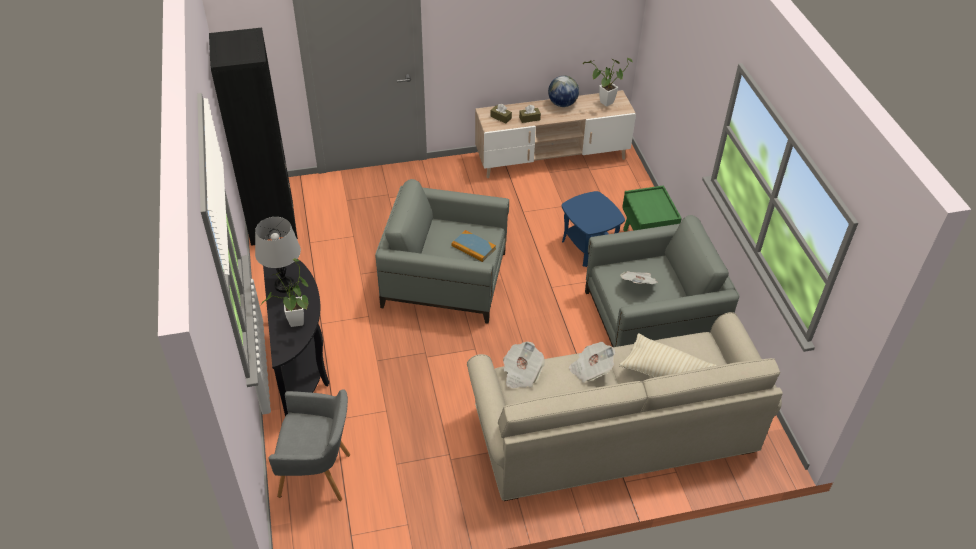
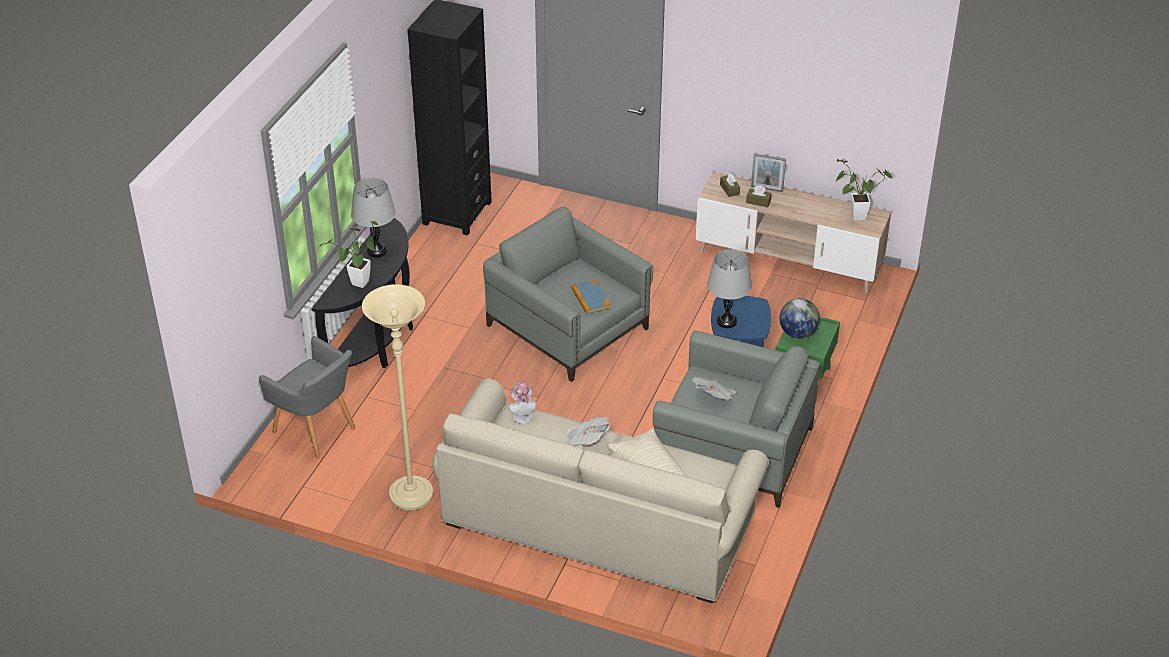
camera: 35 degrees right, 5 degrees down
newspaper [503,341,545,388] -> hat [509,382,536,424]
globe [548,76,579,107] -> globe moved to [780,298,820,339]
none -> beige floor lamp [362,284,433,511]
none -> grey table lamp [707,249,752,328]
none -> picture frame [751,154,786,192]

